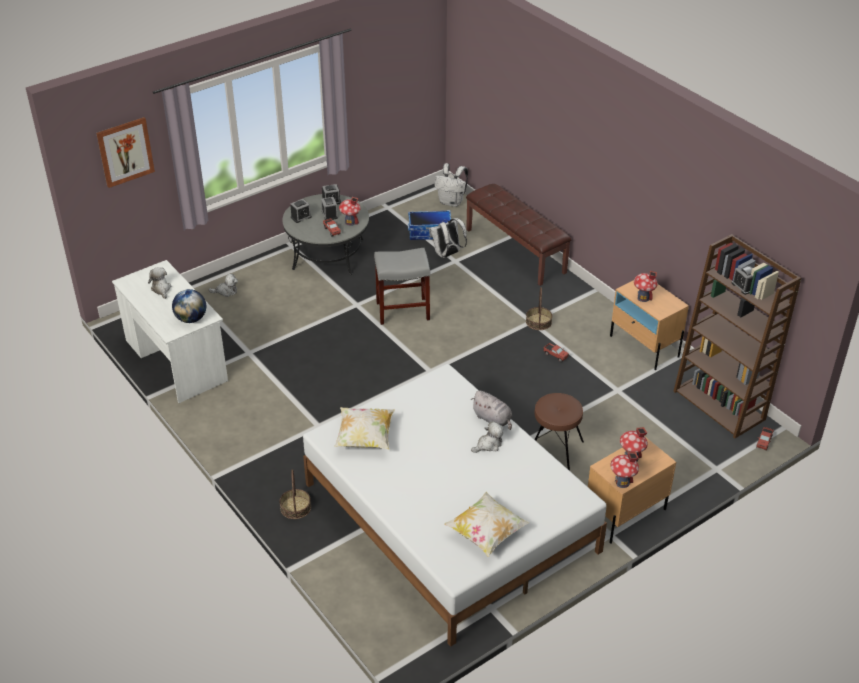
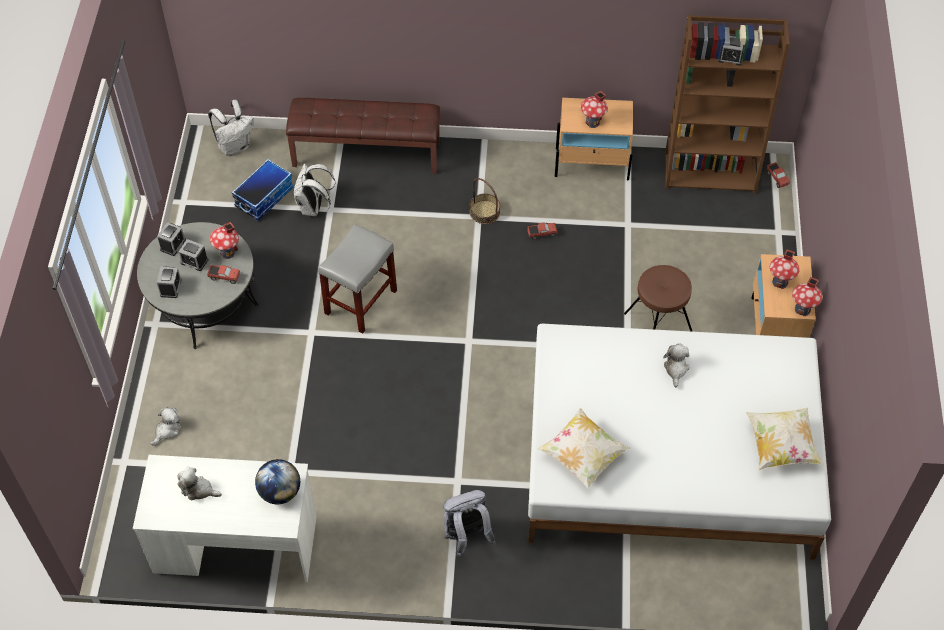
camera: 50 degrees left, 15 degrees up
picture [96,117,155,188] -> none
basket [280,469,311,519] -> none
grey plush toy [471,390,512,430] -> none
none -> grey backpack [444,490,496,557]

